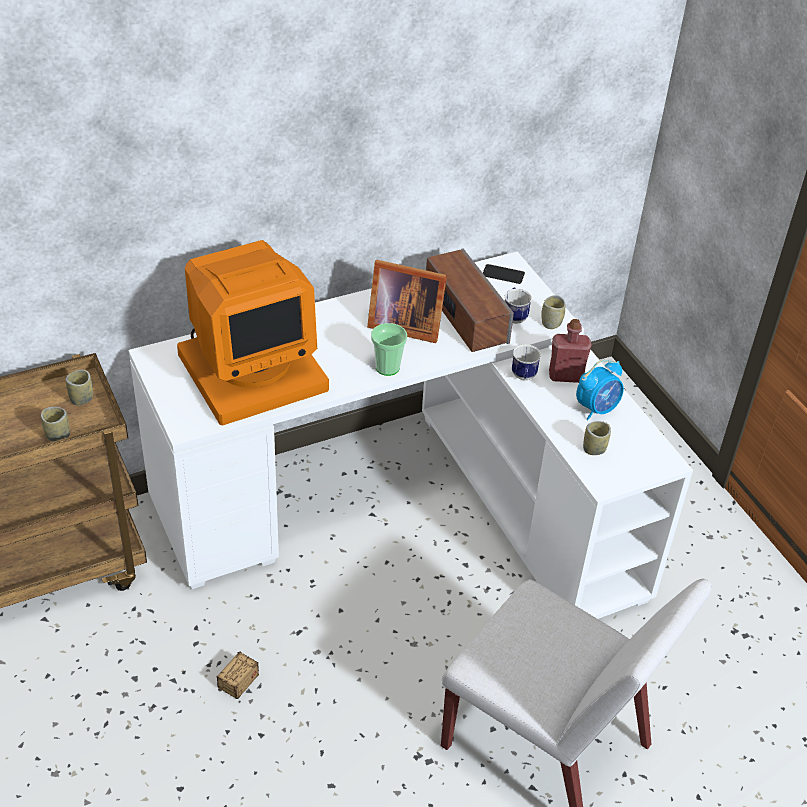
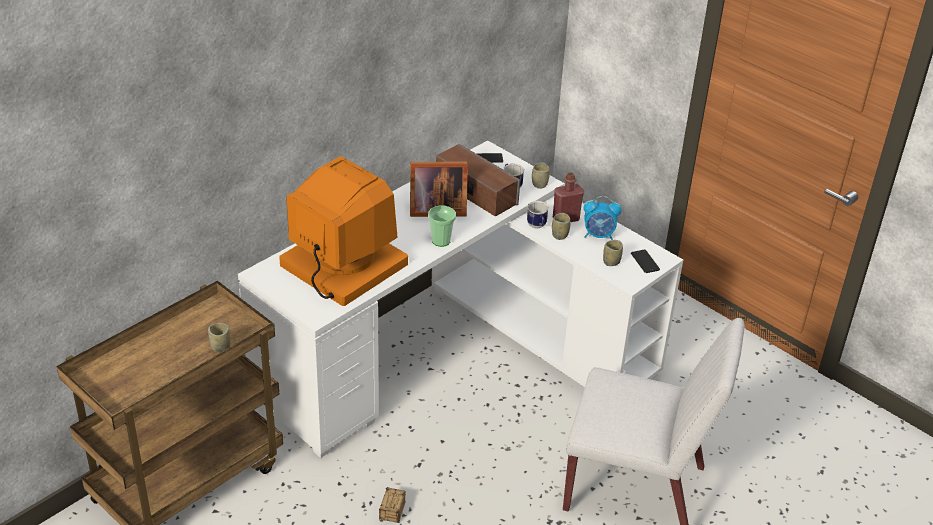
camera: 20 degrees left, 5 degrees down
cup [66,370,93,405] -> cup moved to [552,213,570,240]
monitor [177,240,329,426] -> monitor turned 90 degrees counterclockwise [279,156,408,306]
alarm clock [576,360,624,420] -> alarm clock turned 60 degrees clockwise [584,196,621,240]
none -> phone [631,250,660,273]

